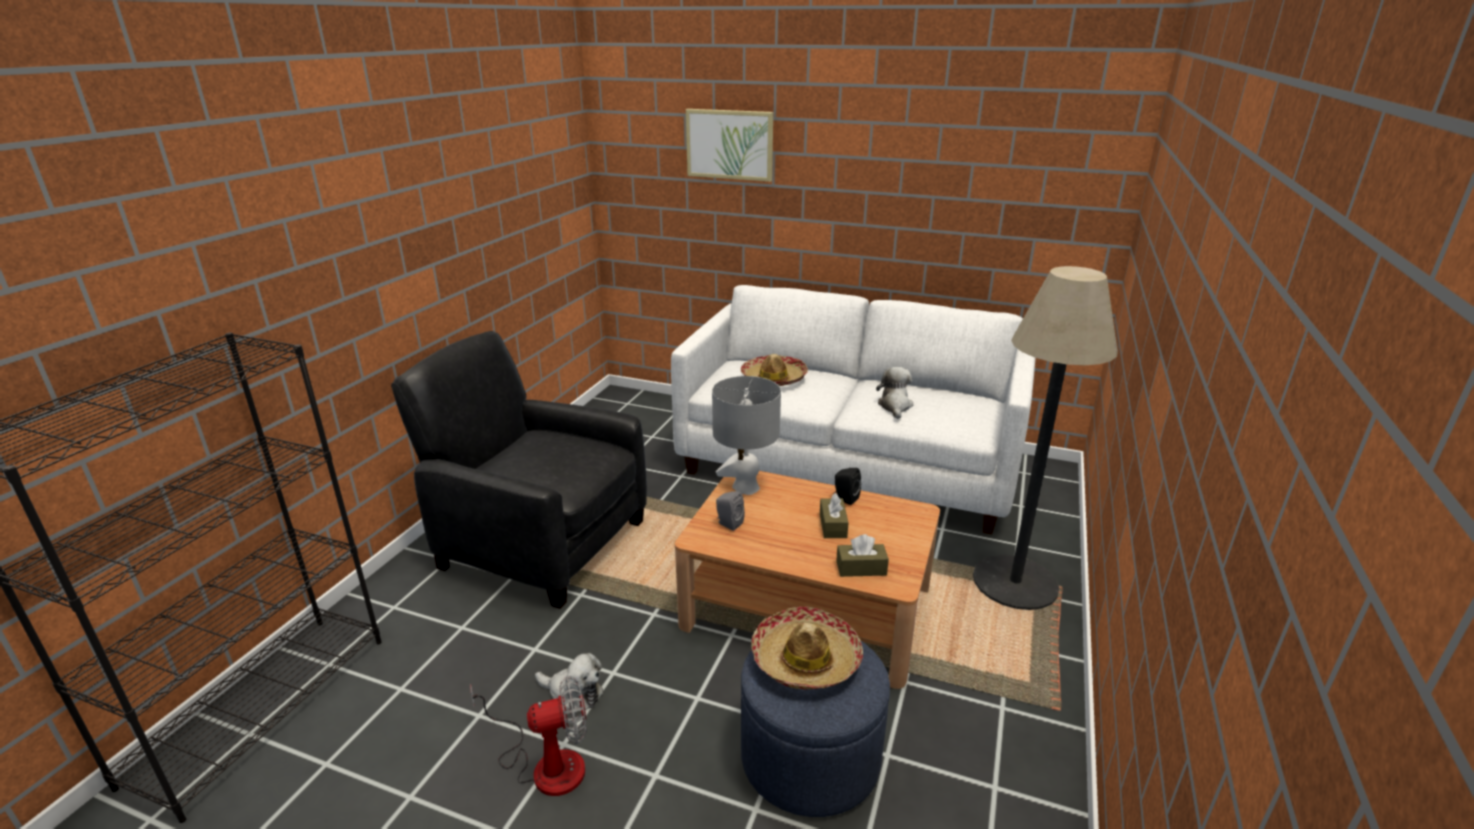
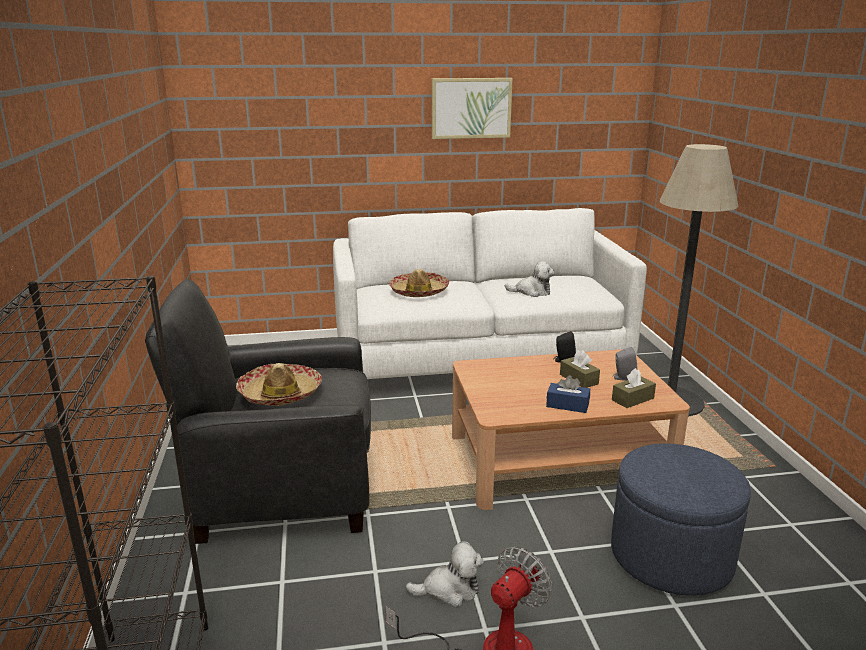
camera: 30 degrees left, 5 degrees down
picture [686,109,773,182] -> picture moved to [432,78,513,139]
grey table lamp [712,376,781,495] -> none
grey speaker [716,491,745,531] -> grey speaker moved to [612,347,637,381]
hat [751,607,863,689] -> hat moved to [236,363,322,406]
plush toy [876,367,914,419] -> plush toy turned 120 degrees clockwise [505,261,555,297]
none -> blue tissue box [546,375,590,413]

